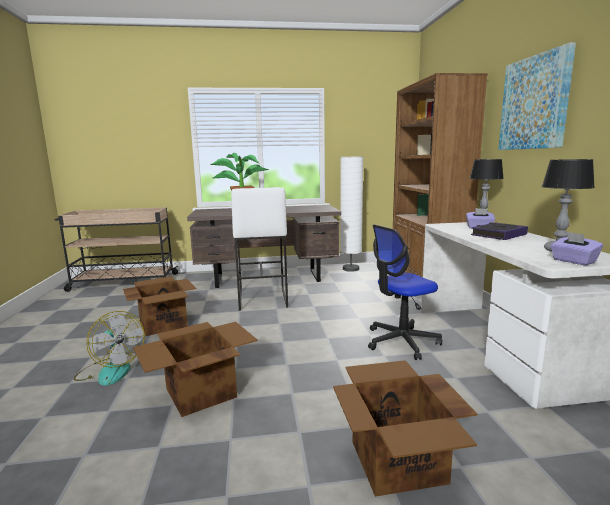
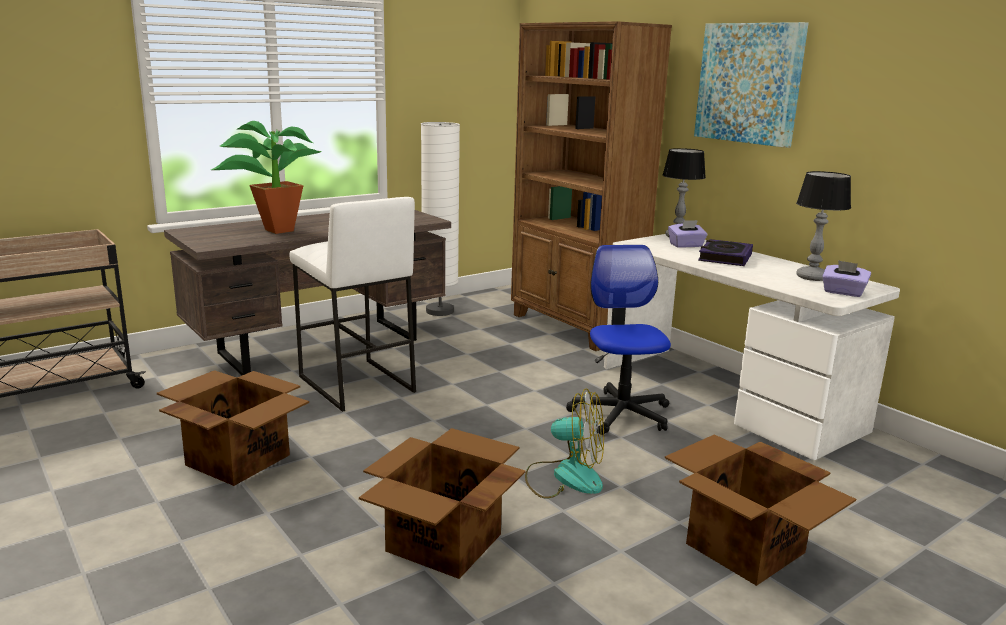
camera: 30 degrees left, 5 degrees up
fan [74,311,145,386] -> fan moved to [525,388,604,499]
office chair [368,225,442,360] -> office chair turned 135 degrees clockwise [566,245,671,435]

